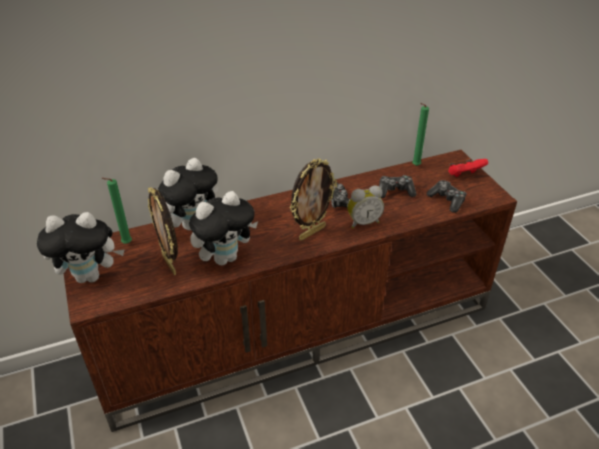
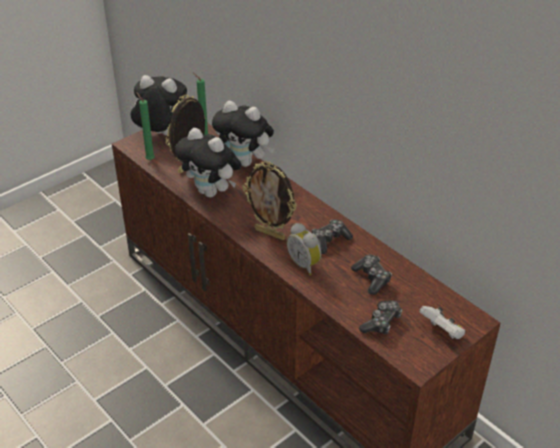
camera: 70 degrees right, 0 degrees up
plush toy [37,212,125,283] -> plush toy turned 135 degrees clockwise [130,75,187,135]
green candle [412,103,429,166] -> green candle moved to [136,92,155,160]
red game controller [448,159,488,177] -> white game controller [419,306,465,339]

